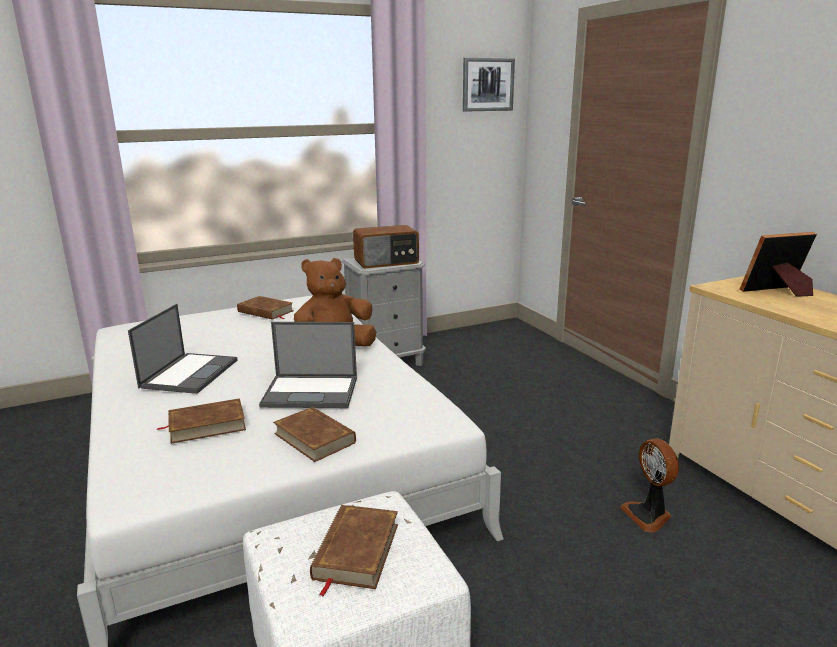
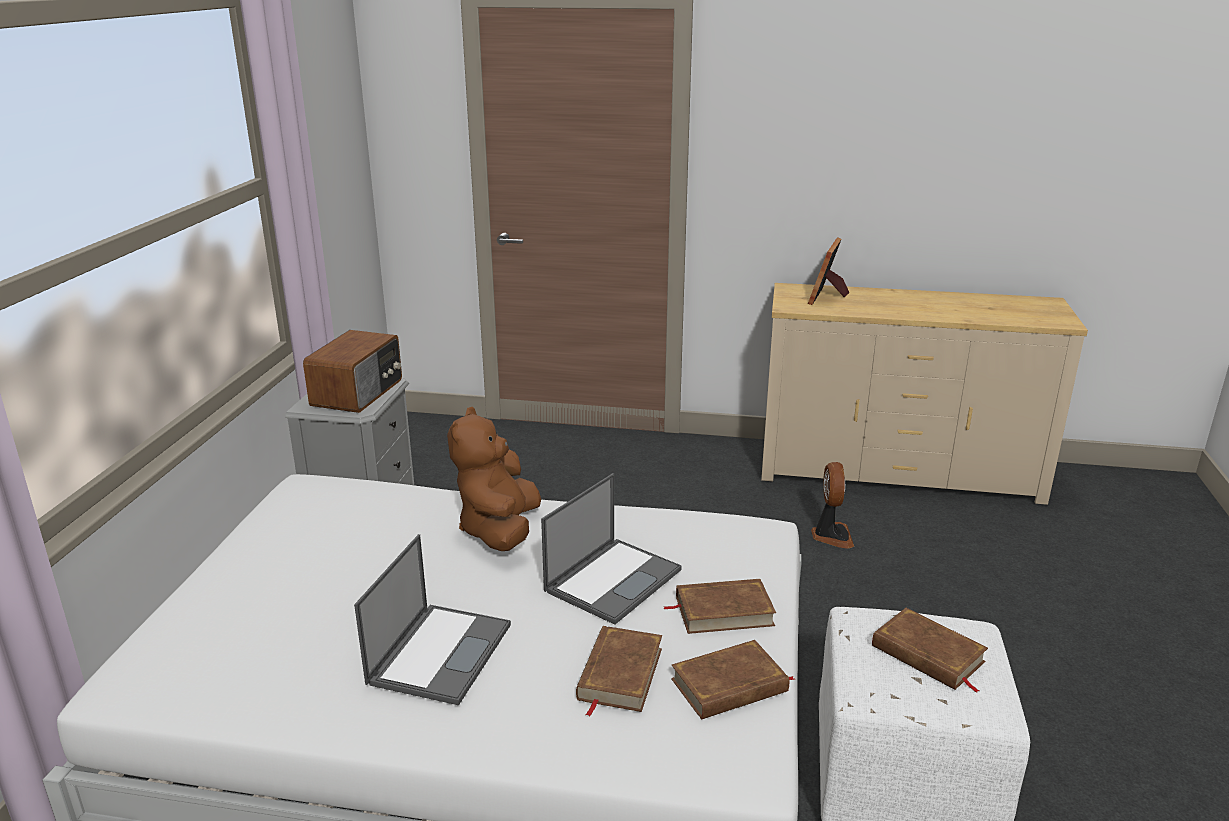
camera: 55 degrees left, 5 degrees up
laptop [128,304,237,394] -> laptop turned 60 degrees clockwise [354,534,511,705]
brown book [237,296,294,320] -> brown book moved to [671,640,795,719]
picture [463,58,515,112] -> none
fan [620,439,679,533] -> fan turned 105 degrees counterclockwise [811,462,854,549]

